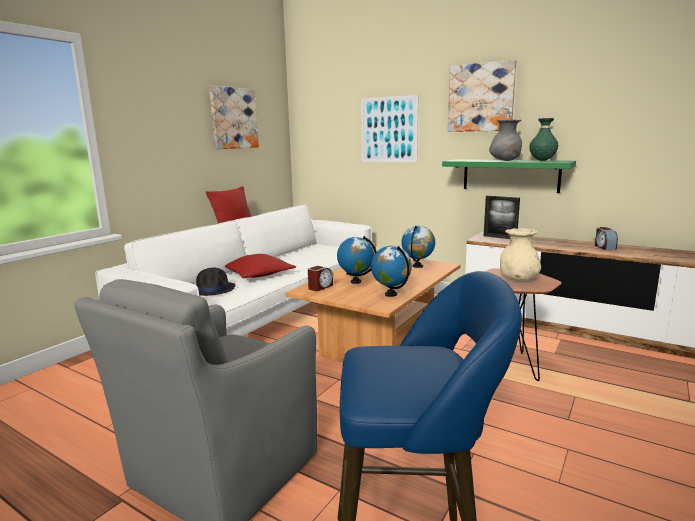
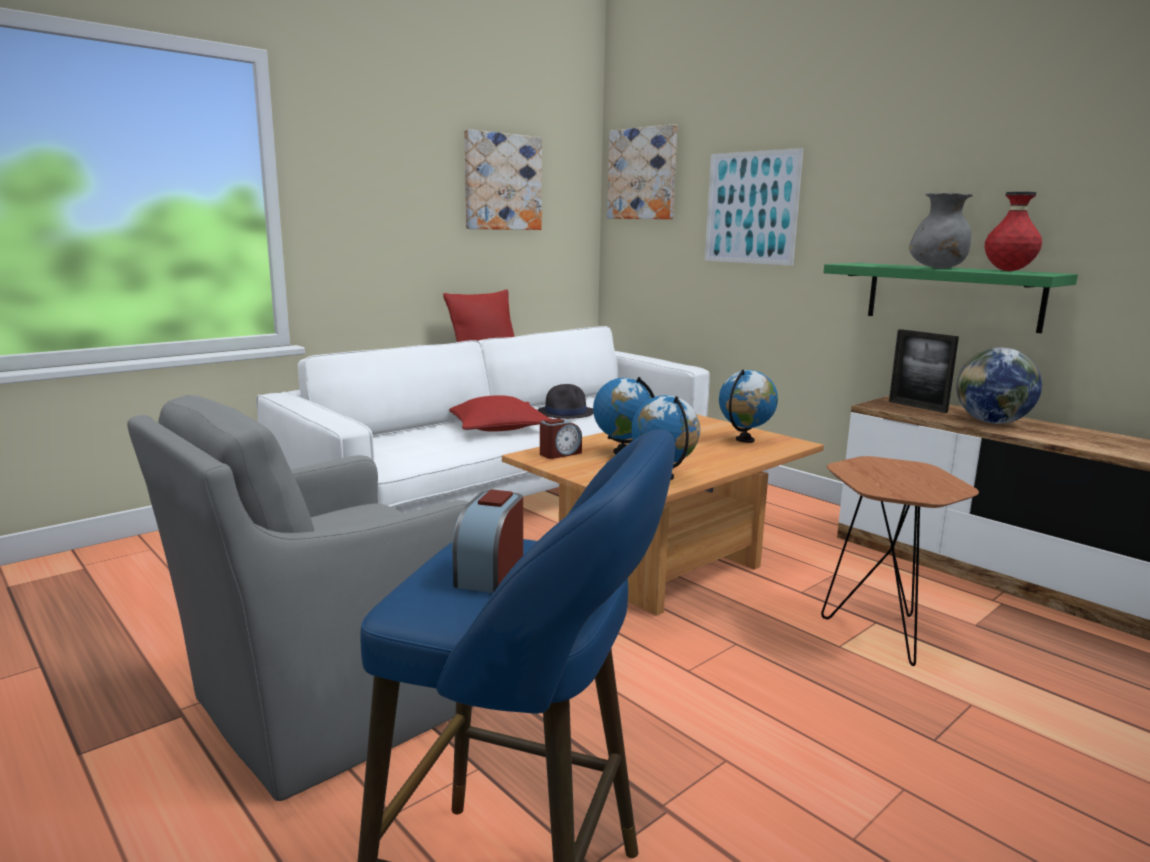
camera: 15 degrees right, 0 degrees up
black hat [196,268,235,296] -> black hat moved to [538,384,594,419]
picture [448,60,517,132] -> picture moved to [607,124,677,219]
beige vase [500,228,541,281] -> none
green vase [529,118,558,161] -> red vase [985,192,1042,271]
alarm clock [595,227,618,250] -> alarm clock moved to [452,489,523,593]
none -> globe [956,348,1042,424]

